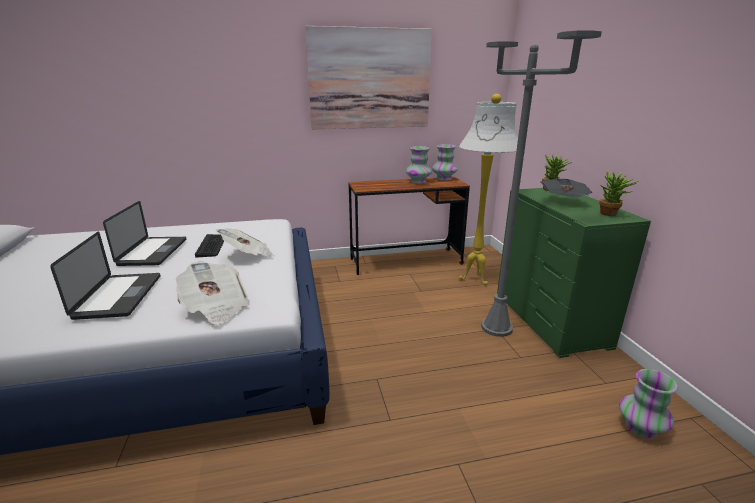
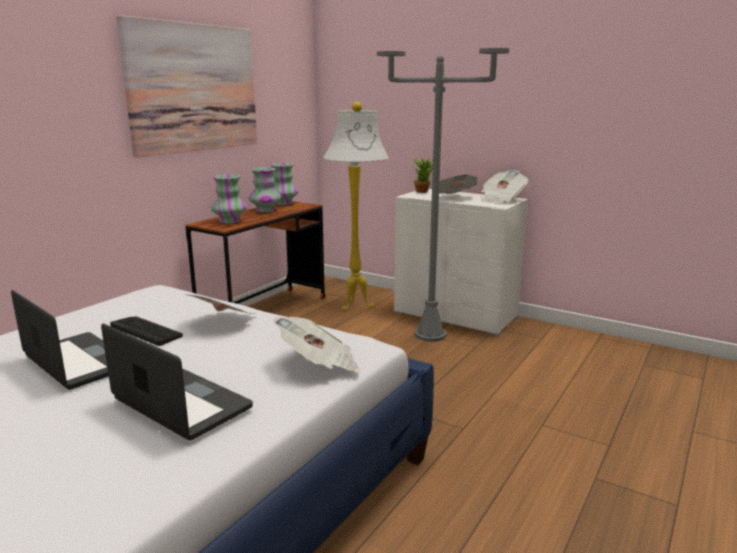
camera: 45 degrees left, 5 degrees down
green dresser [497,188,651,358] -> white dresser [394,189,528,337]
potted plant [599,170,638,216] -> newspaper [481,170,528,203]
vase [619,369,678,438] -> vase moved to [211,174,247,224]

